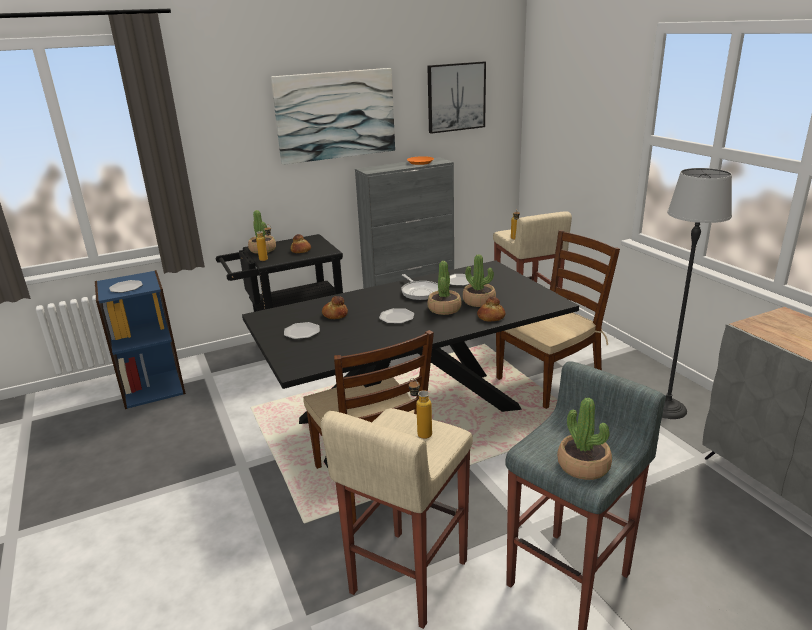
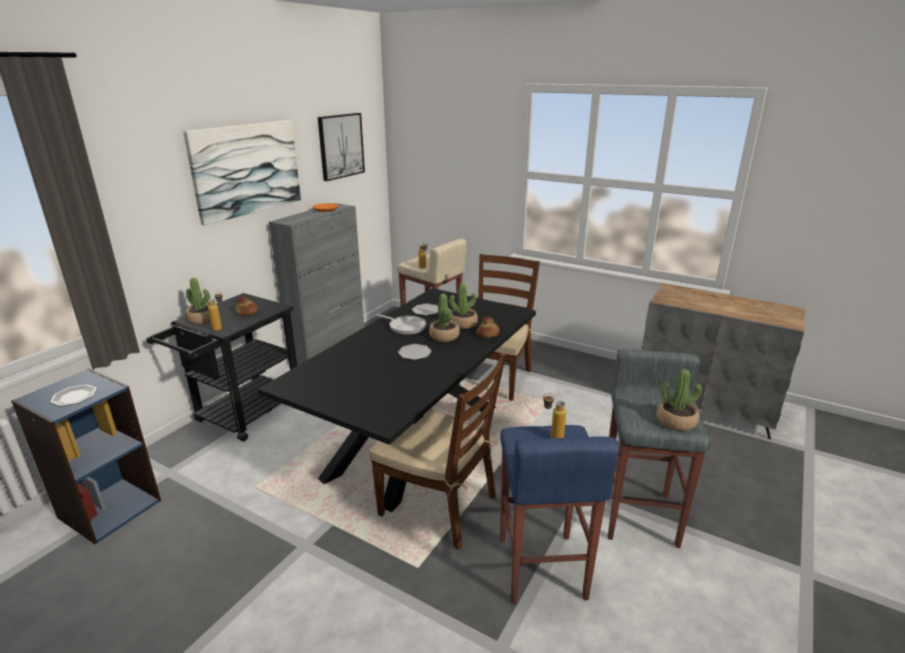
camera: 35 degrees left, 0 degrees up
plate [284,322,320,339] -> none
beige stool [321,408,473,629] -> blue stool [500,425,619,604]
bread [322,296,348,319] -> none
floor lamp [662,168,732,419] -> none

